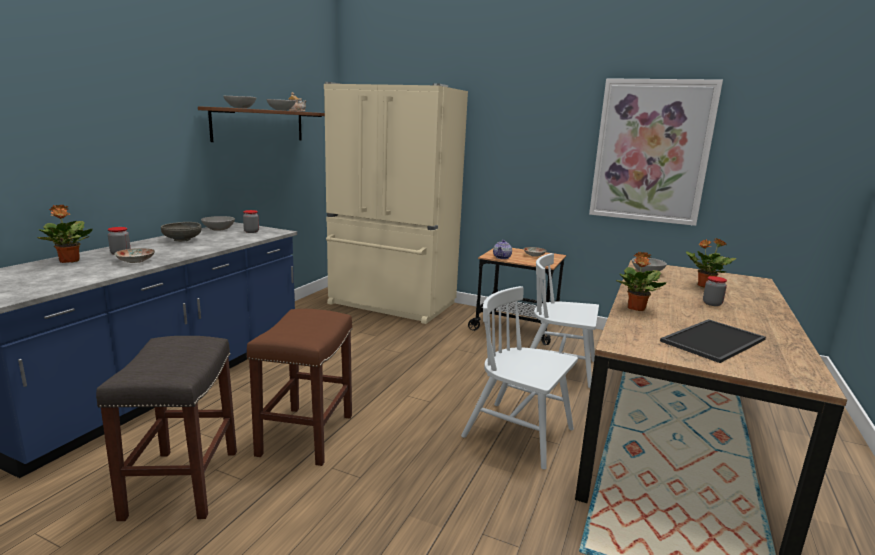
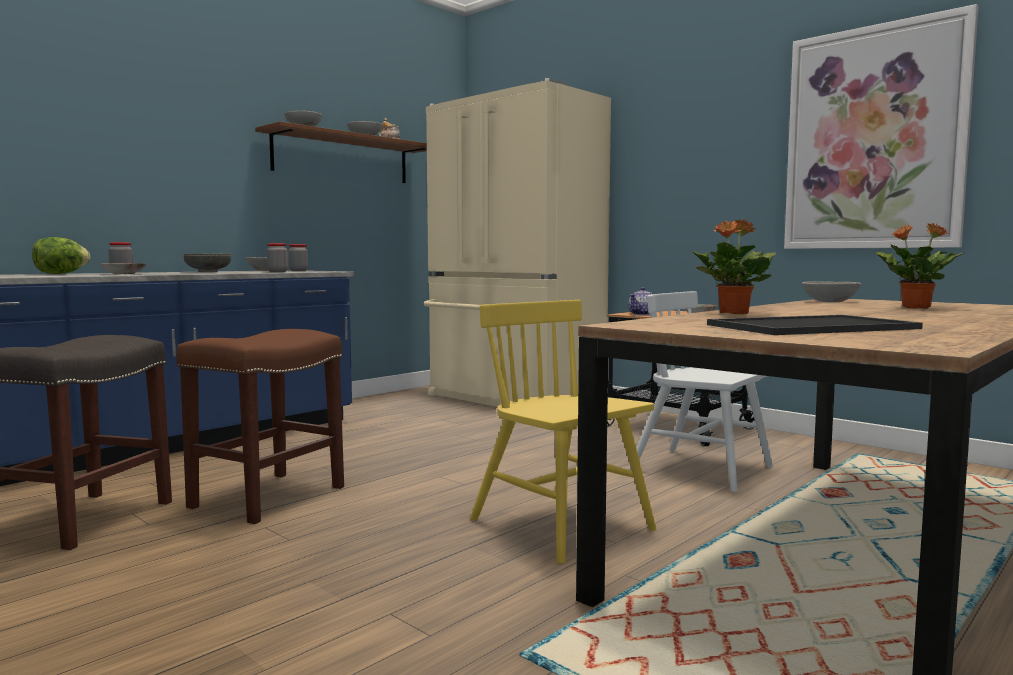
camera: 20 degrees right, 10 degrees down
potted plant [37,205,92,263] -> lettuce [32,237,90,274]
white chair [461,286,578,470] -> yellow chair [470,300,657,564]
jar [703,276,727,306] -> jar moved to [267,243,288,272]

